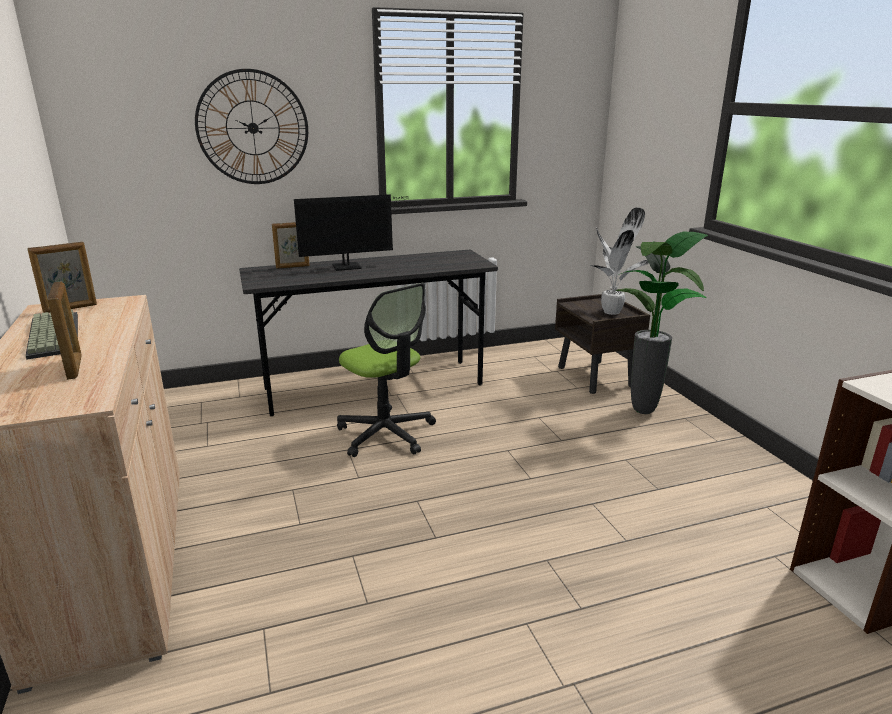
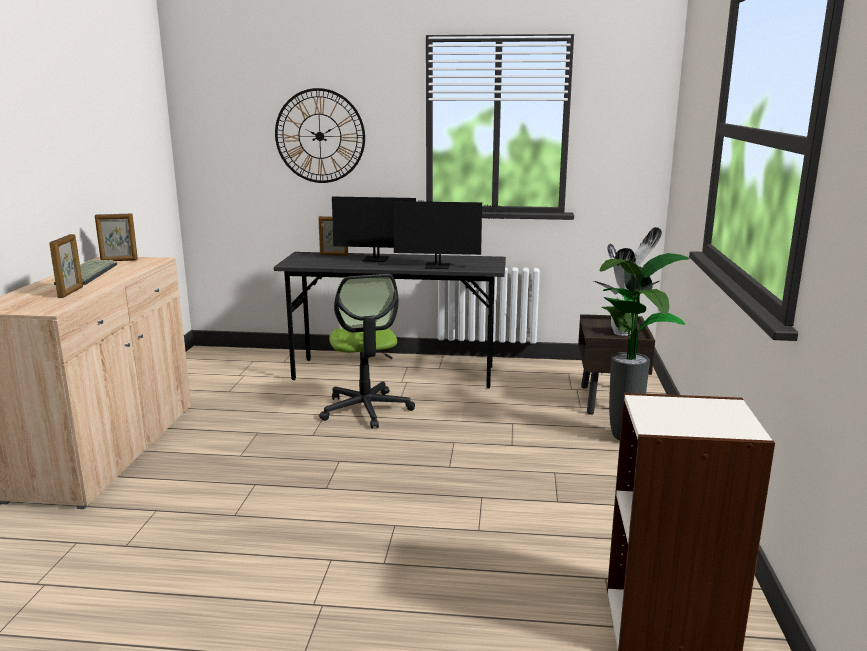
camera: 25 degrees right, 5 degrees down
none -> monitor [393,201,506,269]

